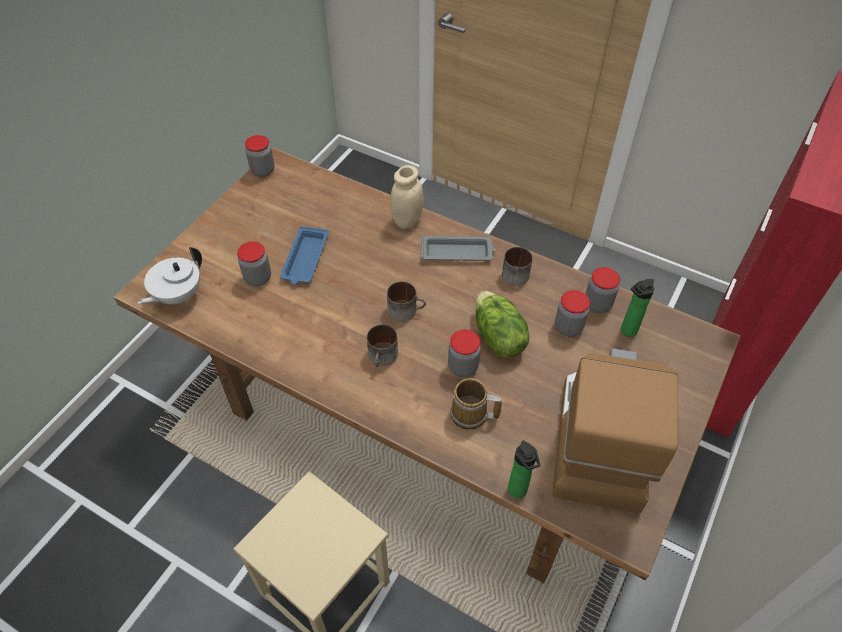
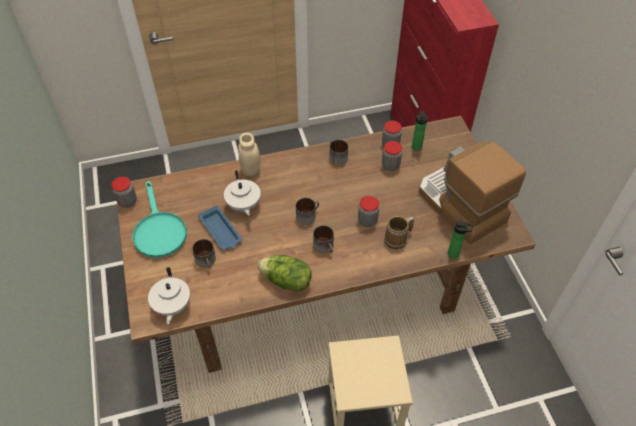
camera: 45 degrees left, 0 degrees up
jar [237,241,271,286] -> mug [192,239,216,268]
grey tray [421,236,496,261] -> none
lettuce [475,291,530,358] -> lettuce moved to [258,255,312,292]
none -> turquoise frying pan [133,181,187,258]
none -> white teapot [224,170,261,216]

